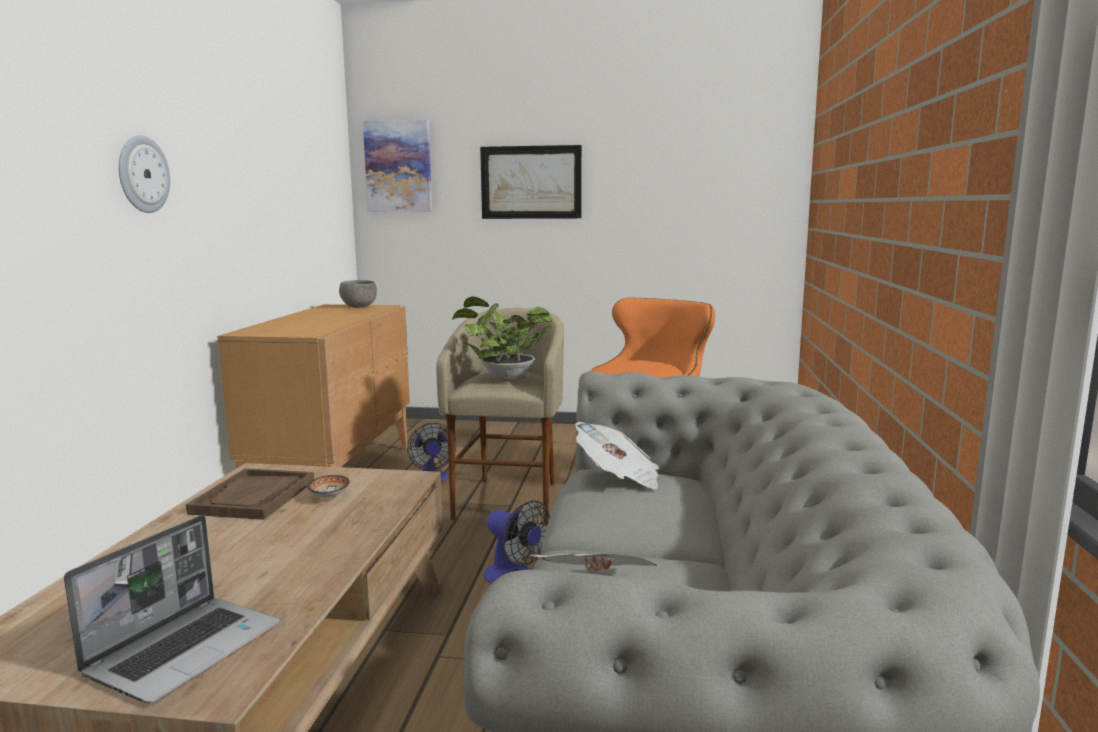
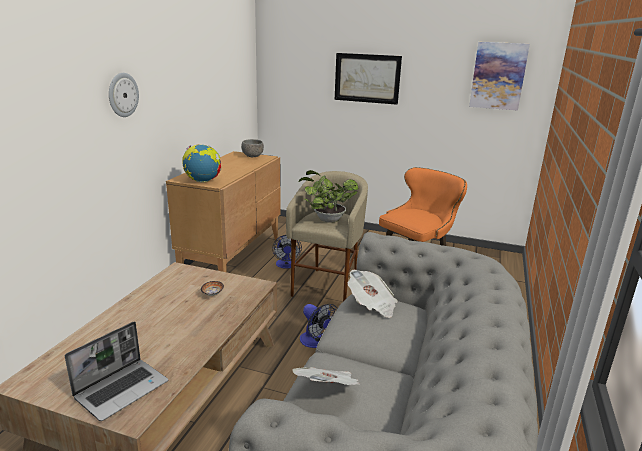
camera: 10 degrees right, 10 degrees up
brown tray [186,468,314,520] -> none
picture [363,120,432,211] -> picture moved to [469,42,530,111]
none -> globe [182,144,221,183]

